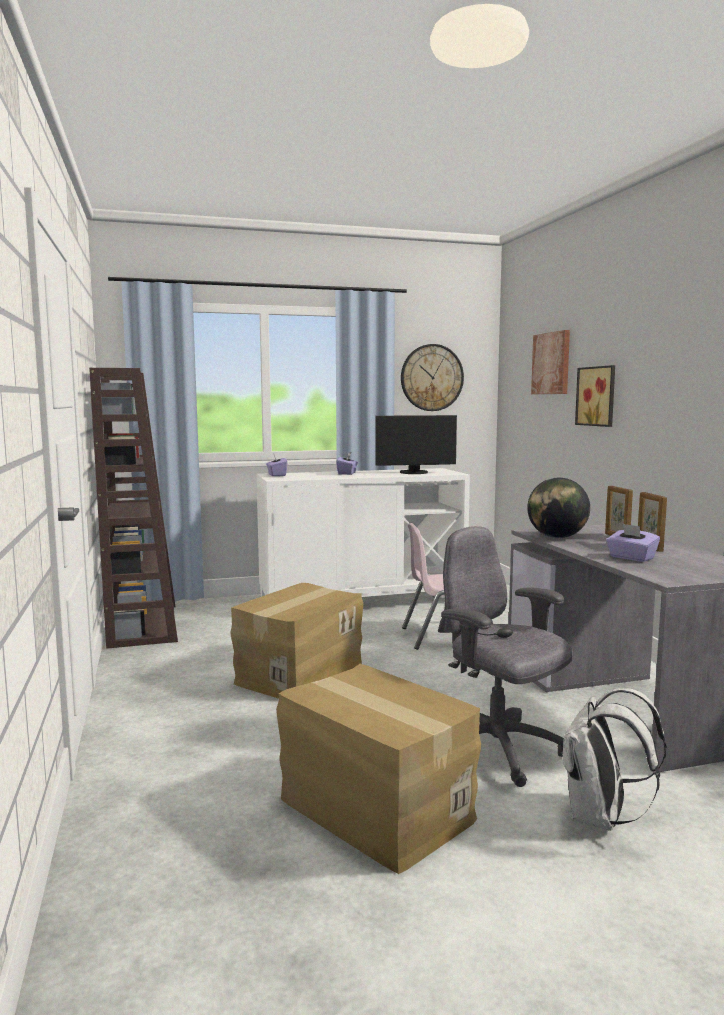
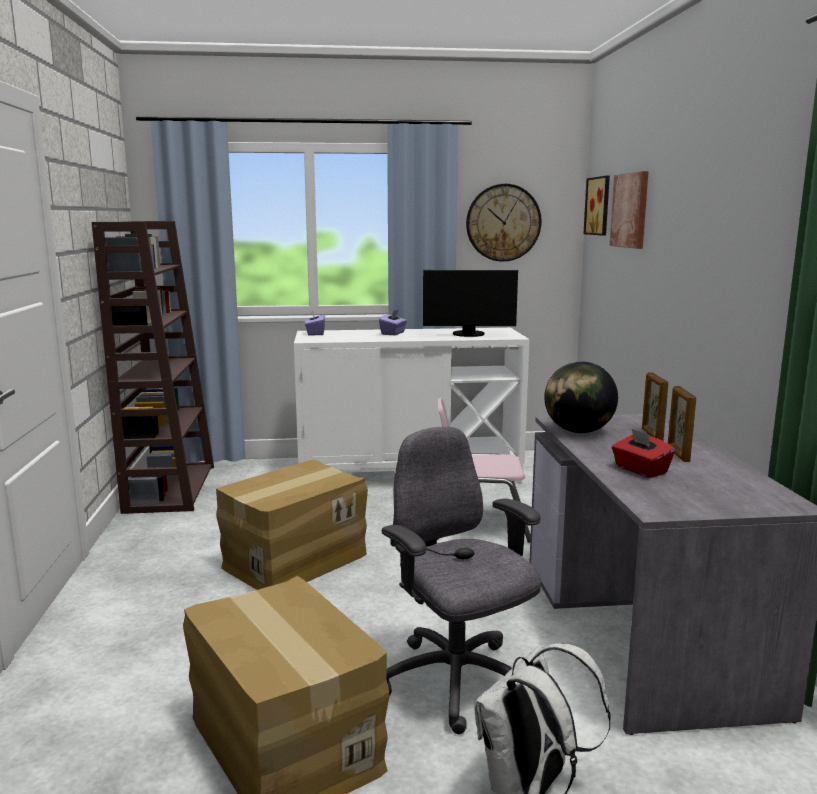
camera: 10 degrees right, 5 degrees up
picture [575,365,615,427] -> picture moved to [583,176,610,236]
purple tissue box [606,523,660,562] -> red tissue box [612,428,675,478]

